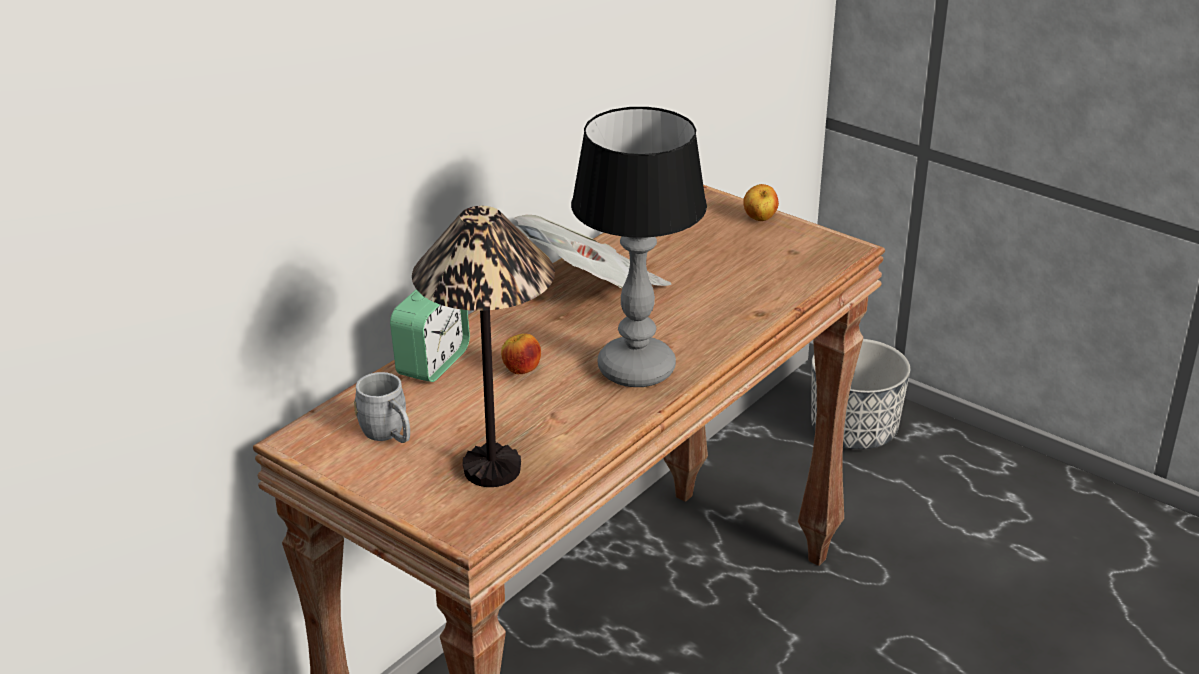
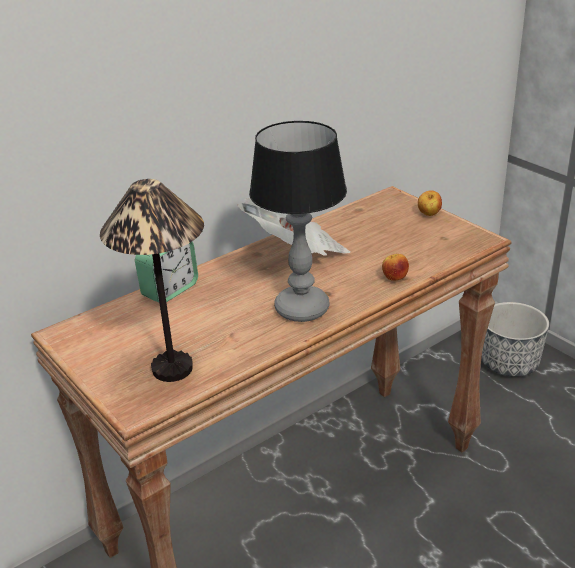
camera: 15 degrees right, 0 degrees up
grey mug [354,372,410,443] -> none
apple [501,334,541,374] -> apple moved to [382,254,409,281]

